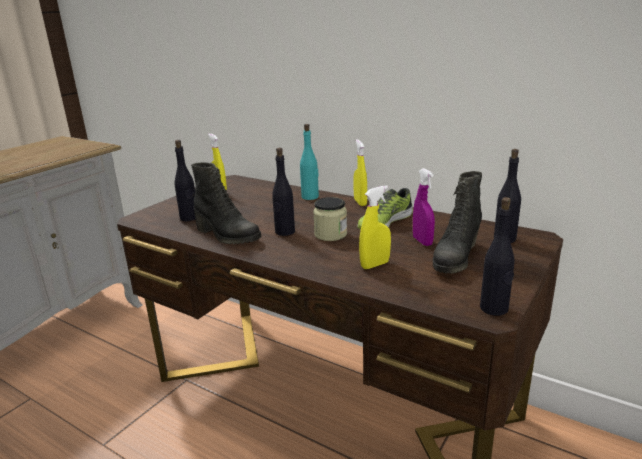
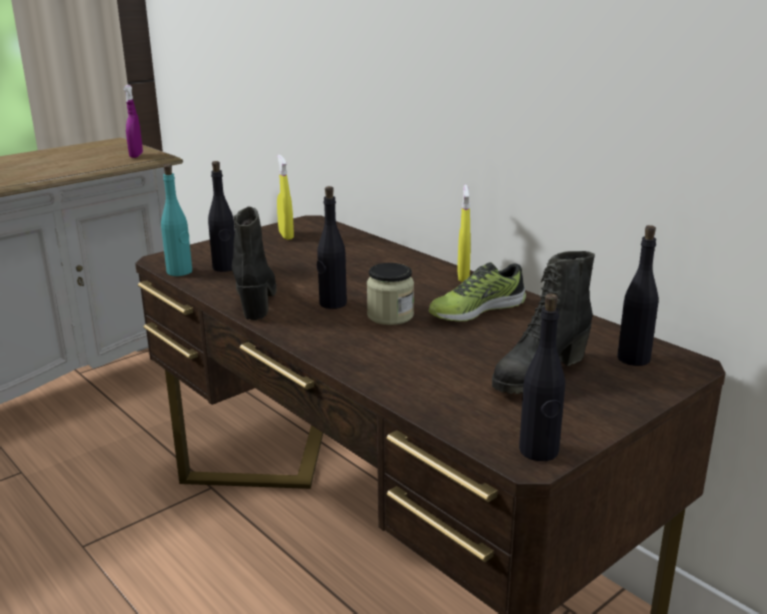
camera: 15 degrees right, 0 degrees up
black boot [191,162,261,244] -> black boot turned 150 degrees counterclockwise [232,206,276,320]
turquoise bottle [300,124,319,200] -> turquoise bottle moved to [161,164,192,276]
yellow spray bottle [359,185,391,269] -> none
purple spray bottle [413,168,435,246] -> purple spray bottle moved to [123,85,143,158]

